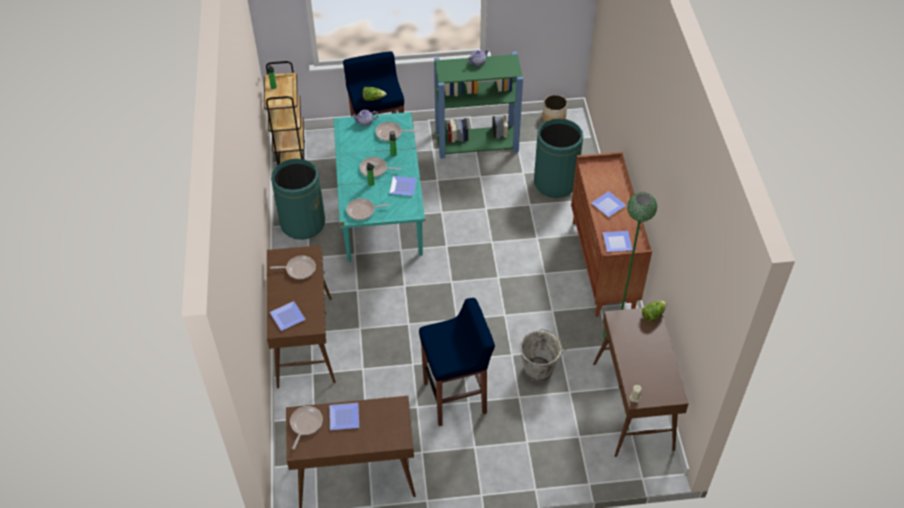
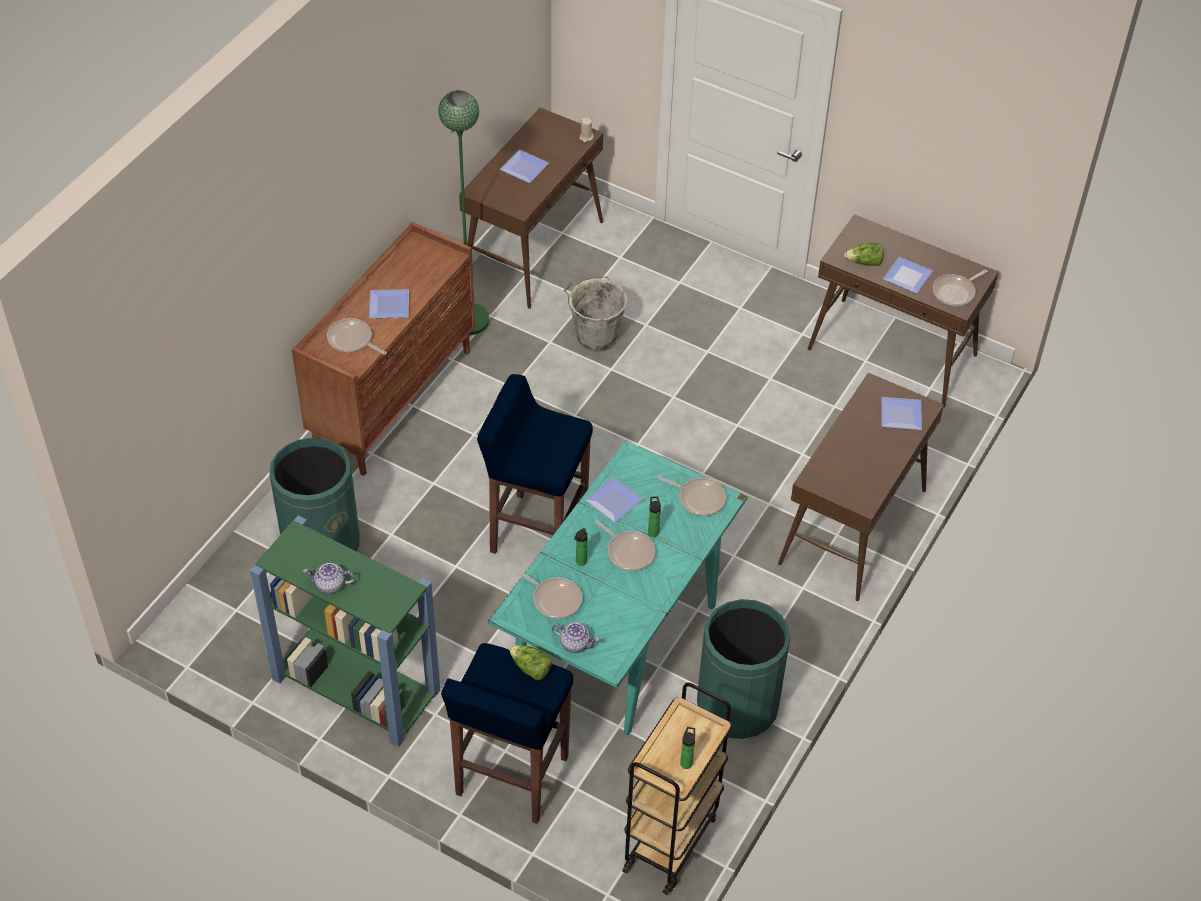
camera: 145 degrees left, 0 degrees up
frying pan [270,255,316,279] -> frying pan moved to [327,318,387,355]
blue stool [419,298,495,426] -> blue stool moved to [477,374,593,554]
planter [542,95,567,122] -> none
plate [603,231,633,252] -> plate moved to [500,150,549,183]
lettuce [642,301,667,321] -> lettuce moved to [844,243,884,266]

